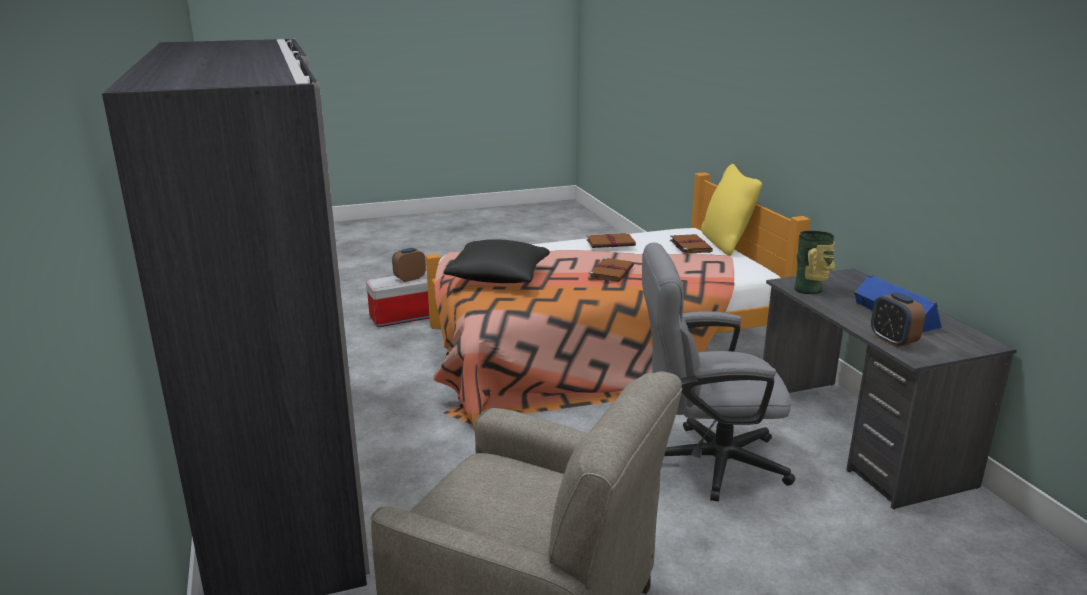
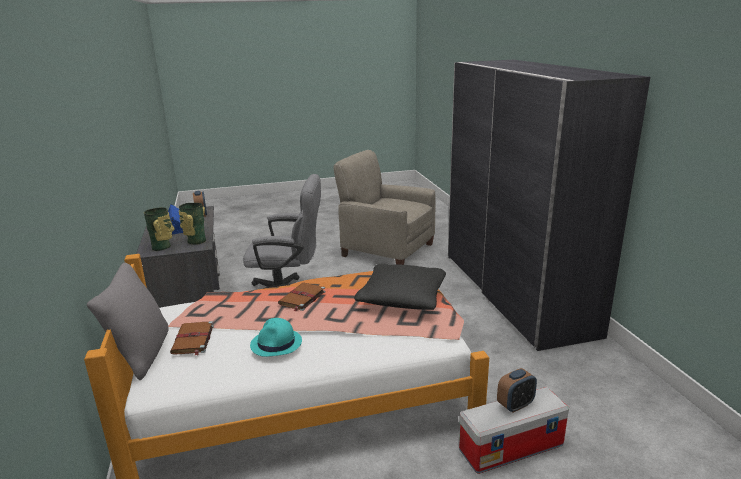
camera: 175 degrees left, 0 degrees up
brown book [586,233,636,248] -> turquoise hat [250,318,302,357]
yellow pillow [701,164,762,256] -> grey pillow [87,263,169,380]
none -> vase [144,207,175,251]

